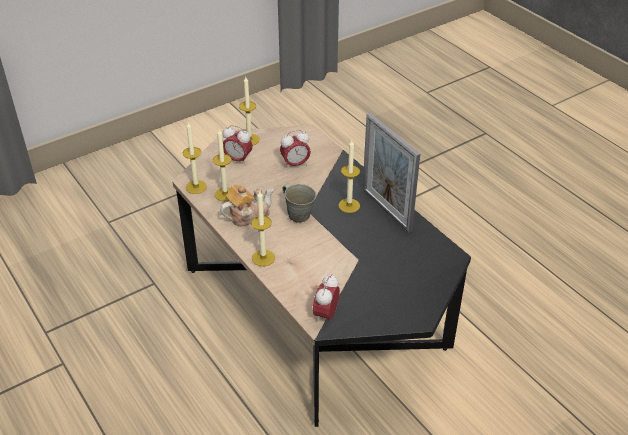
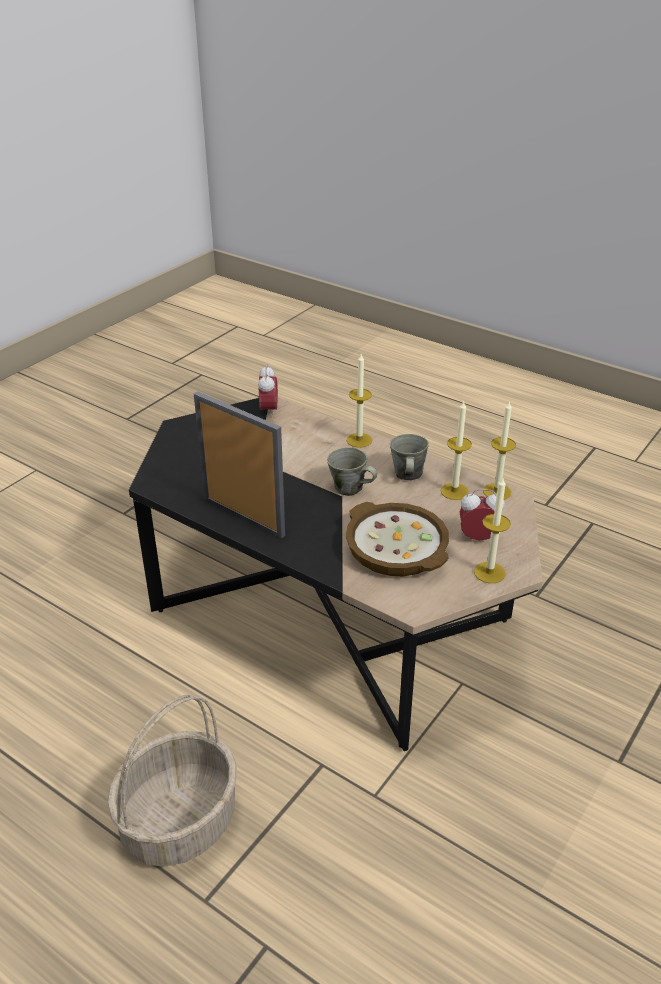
camera: 160 degrees right, 5 degrees down
teapot [220,184,274,226] -> grey mug [390,434,429,480]
alarm clock [280,130,311,170] -> bowl [346,502,449,576]
candle [338,140,360,213] -> none
none -> basket [107,695,237,867]

